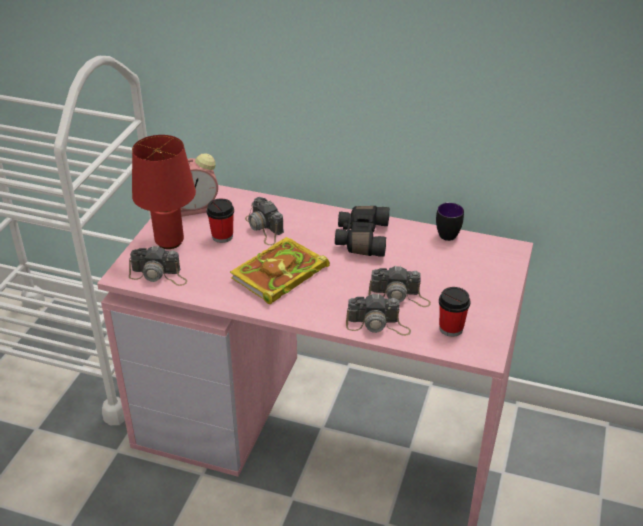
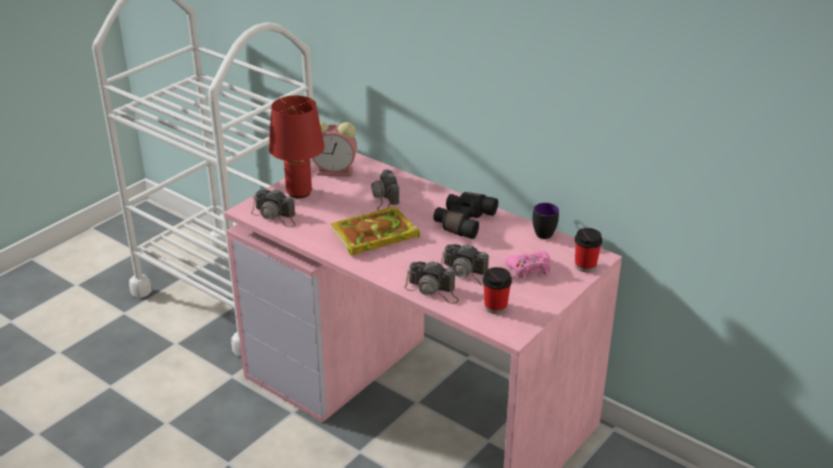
camera: 20 degrees right, 5 degrees down
cup [207,199,234,243] -> cup moved to [575,228,603,272]
none -> pink game controller [505,251,551,279]

